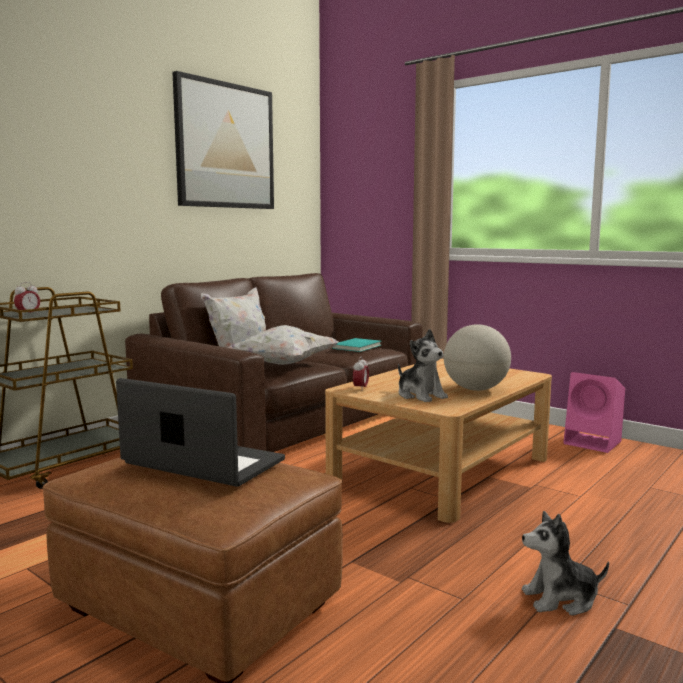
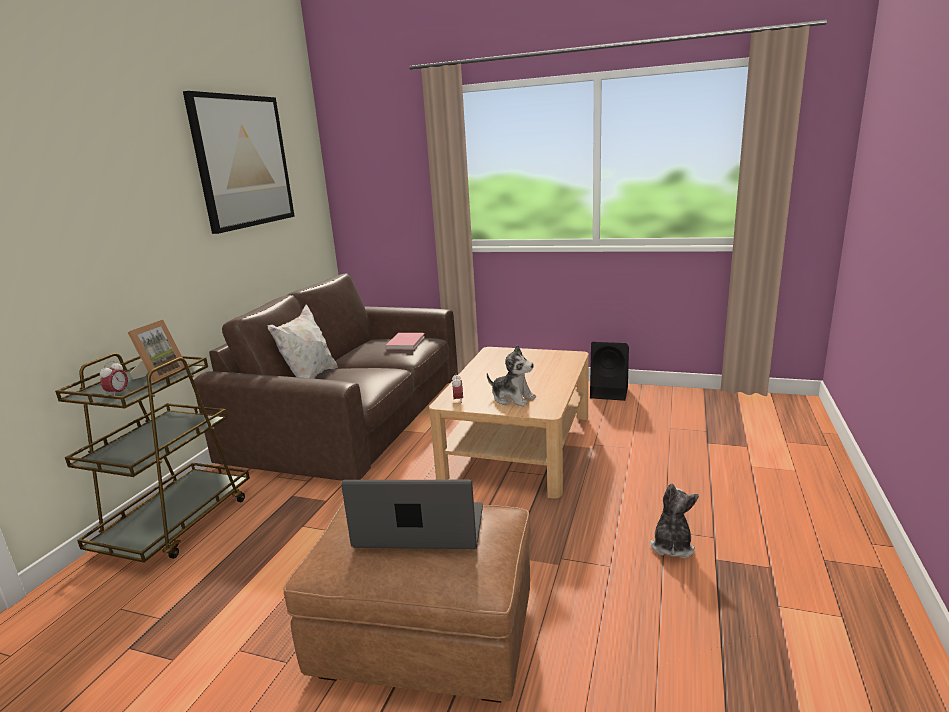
camera: 20 degrees left, 10 degrees up
white pillow [228,325,339,365] -> none
turquoise book [332,338,381,352] -> pink book [385,333,425,349]
globe [444,324,511,391] -> none
plush toy [522,511,609,616] -> plush toy turned 135 degrees clockwise [650,483,699,558]
pink speaker [563,372,625,453] -> black speaker [590,342,629,401]
none -> picture frame [127,320,186,384]

